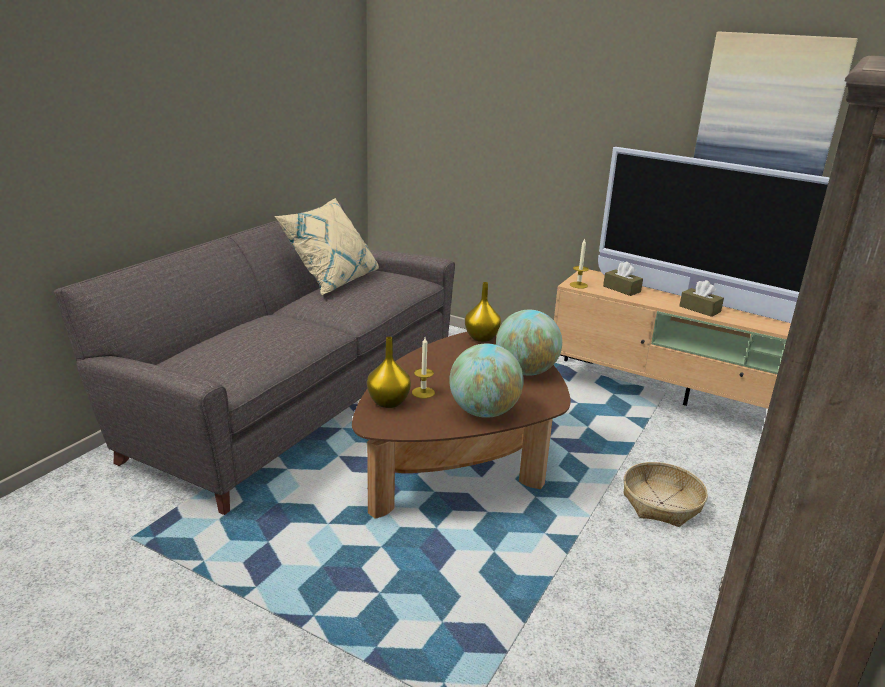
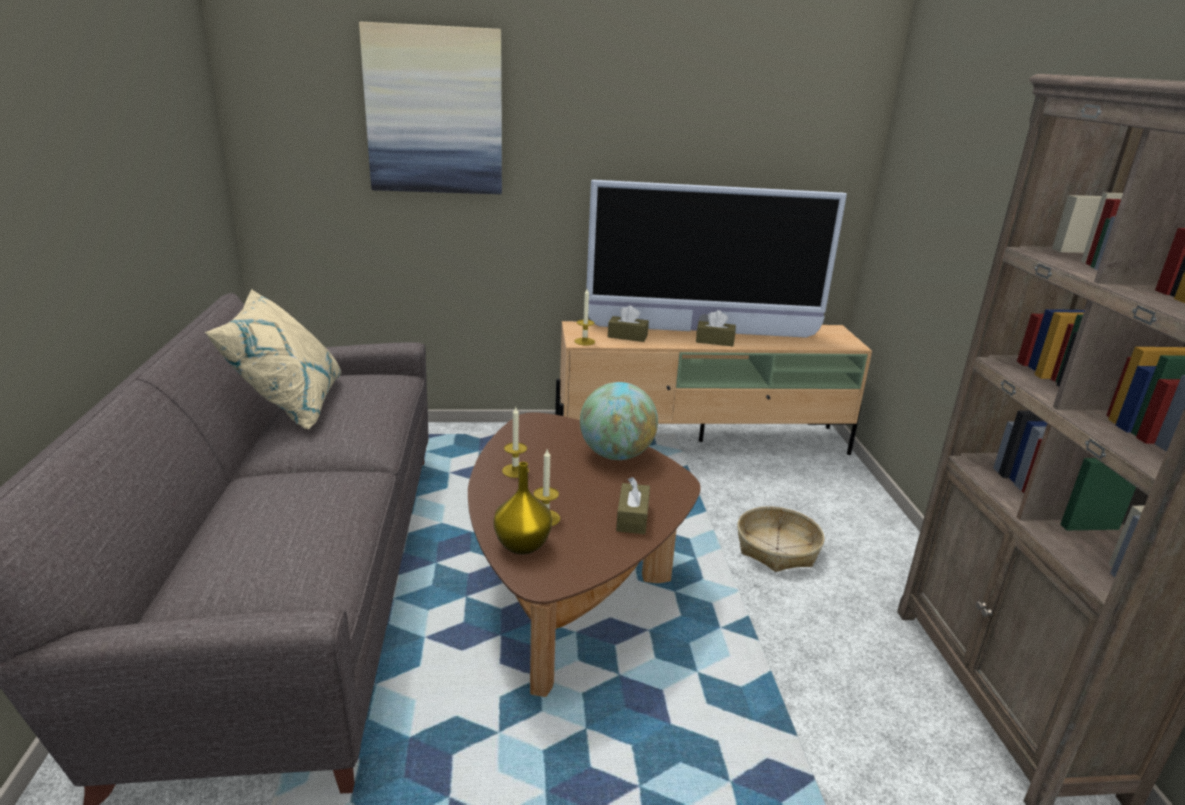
camera: 35 degrees left, 0 degrees up
globe [449,344,524,418] -> brown tissue box [616,477,650,534]
yellow vase [465,282,501,342] -> none
picture [694,32,858,176] -> picture moved to [359,22,502,194]
none -> candle [502,407,529,478]

